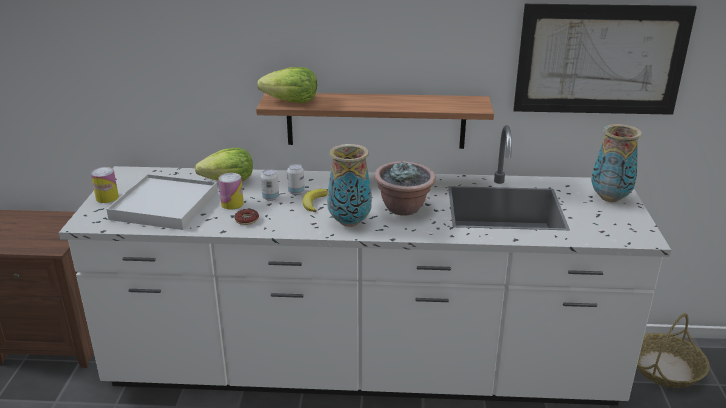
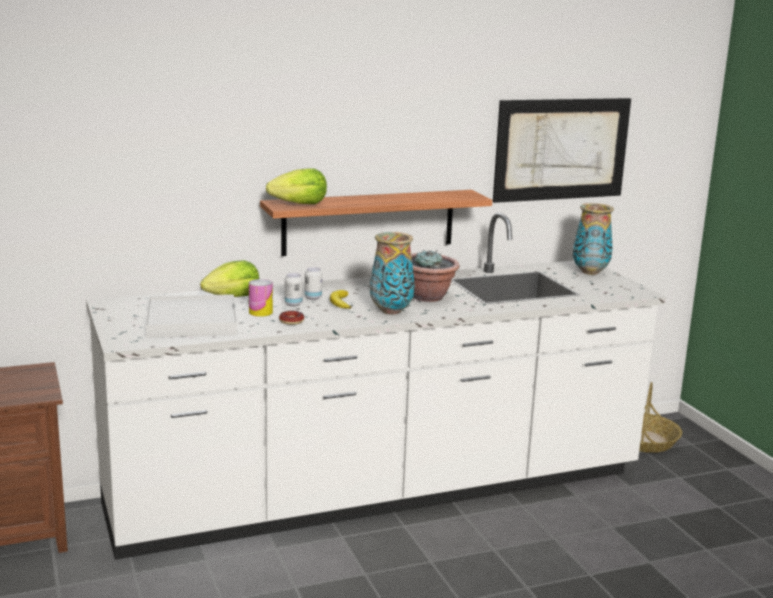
camera: 25 degrees left, 10 degrees down
can [91,167,119,203] -> none

